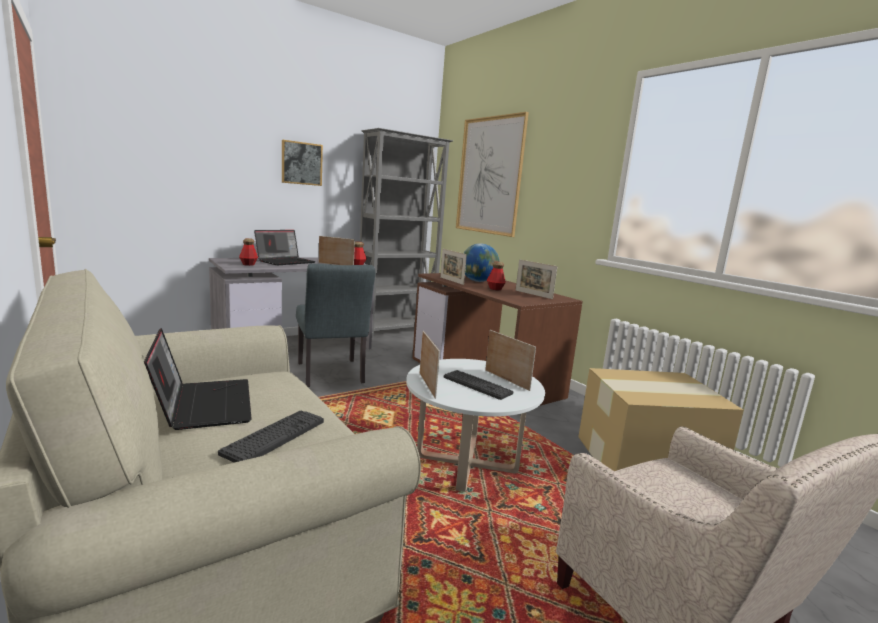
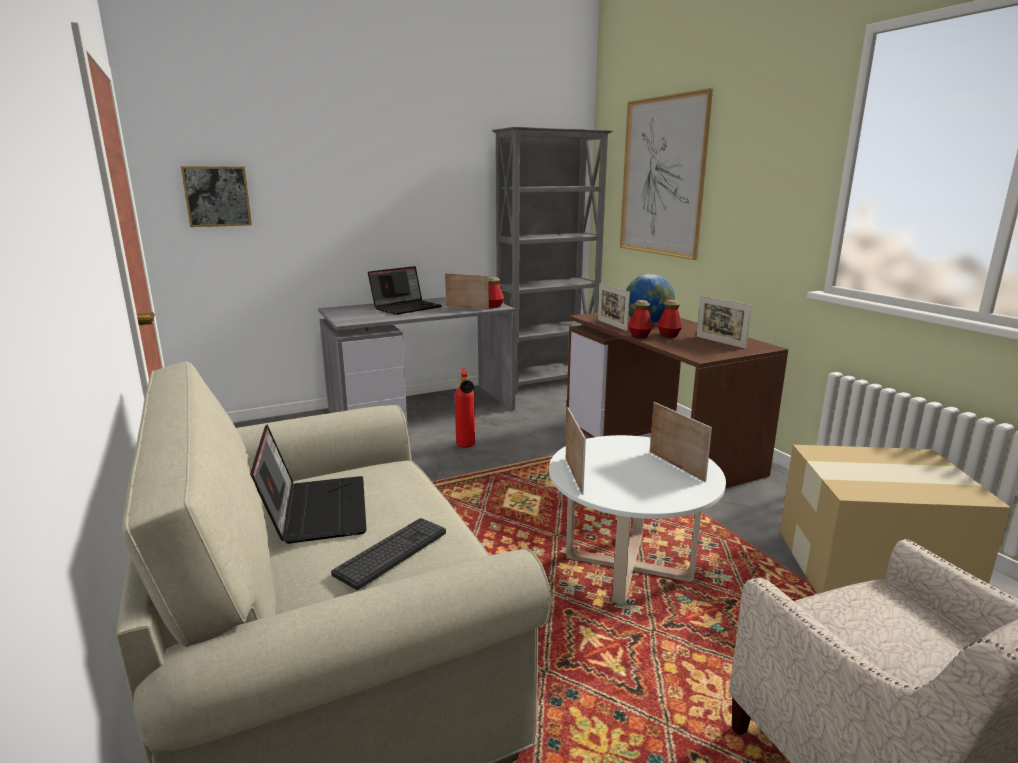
camera: 10 degrees right, 5 degrees up
bottle [239,238,258,266] -> bottle moved to [628,300,653,338]
picture [282,140,323,186] -> picture moved to [181,166,252,227]
grey chair [296,264,375,387] -> fire extinguisher [455,367,475,448]
keyboard [444,370,514,400] -> none

